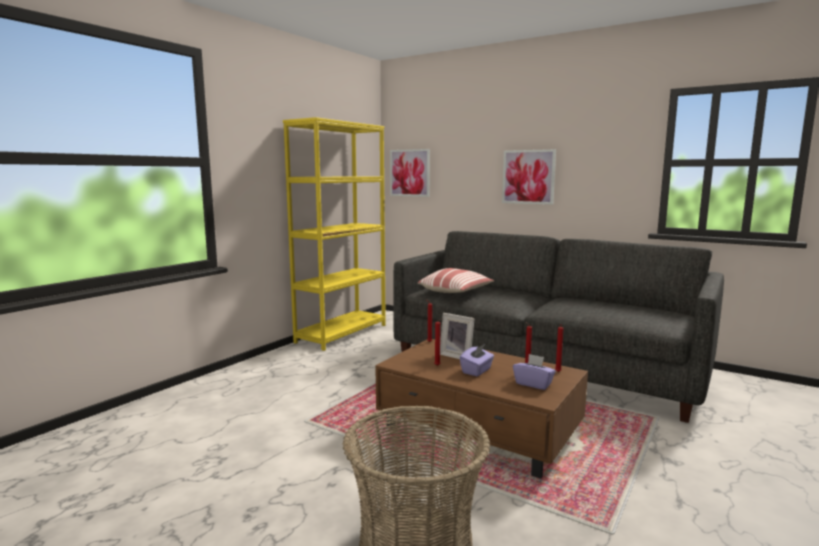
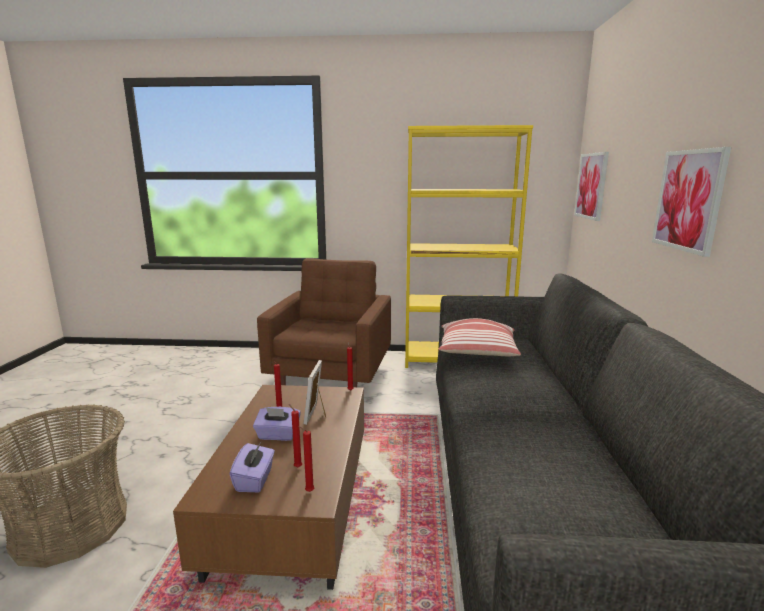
camera: 60 degrees right, 5 degrees up
none -> brown armchair [257,258,391,387]

